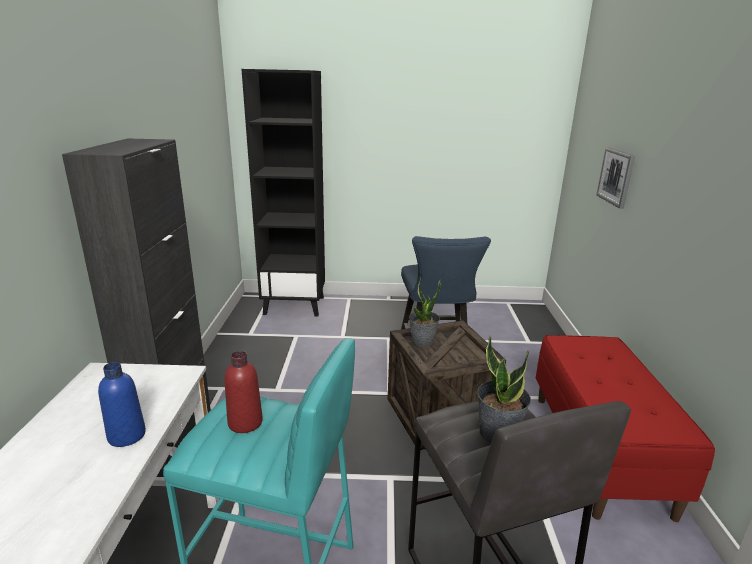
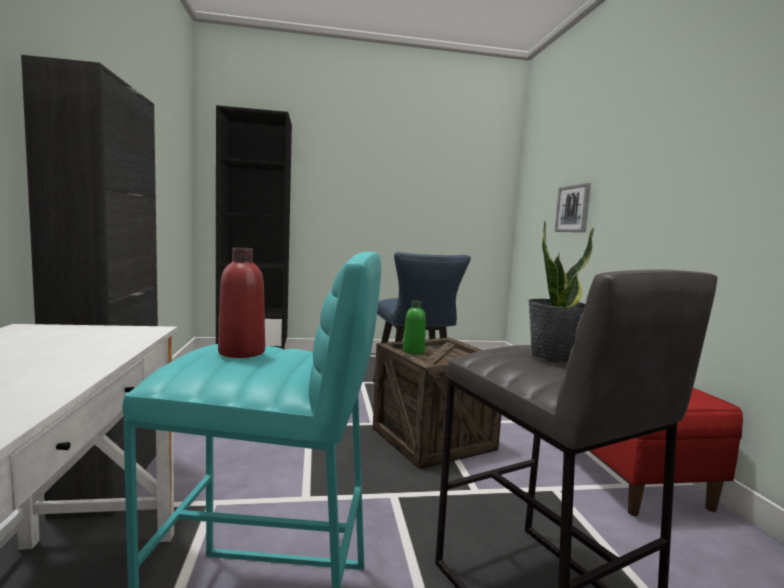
camera: 10 degrees left, 15 degrees down
blue bottle [98,362,146,447] -> none
potted plant [409,278,441,348] -> green bottle [403,300,426,354]

